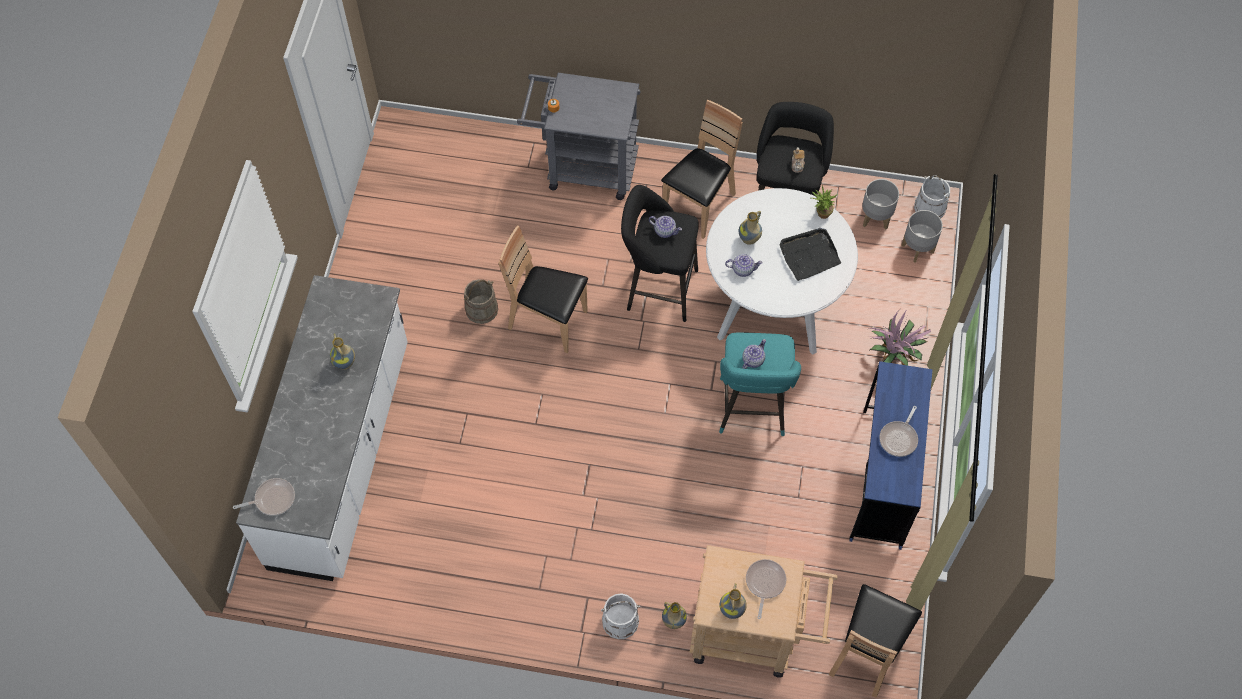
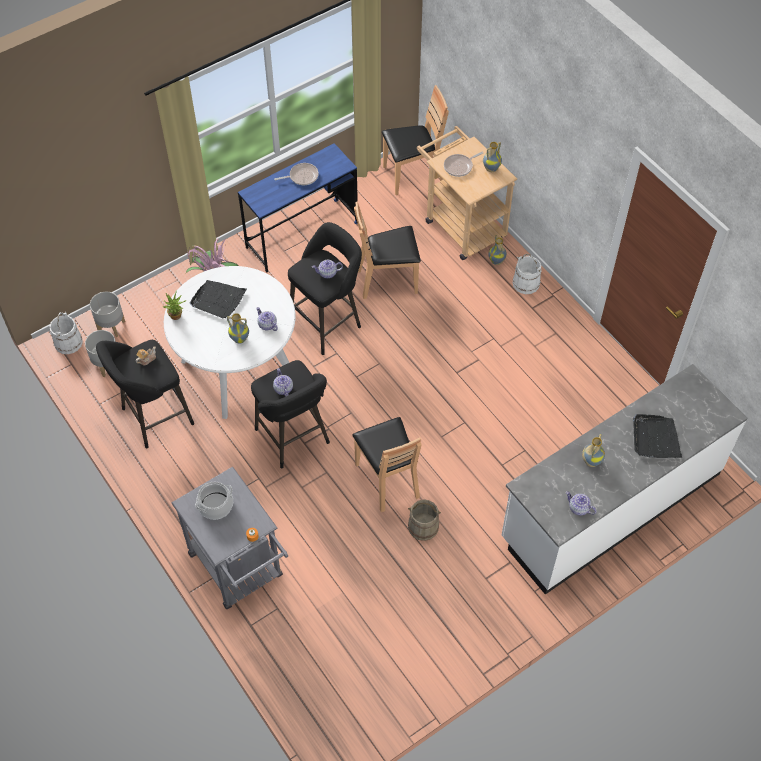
camera: 135 degrees left, 5 degrees down
frying pan [233,478,295,516] -> none
brown chair [661,100,743,239] -> brown chair moved to [354,202,421,299]
turquoise stool [719,332,801,436] -> black stool [288,222,362,355]
none -> cooking pot [195,482,233,520]
none -> teapot [566,491,596,515]
none -> black tray [633,414,682,458]

